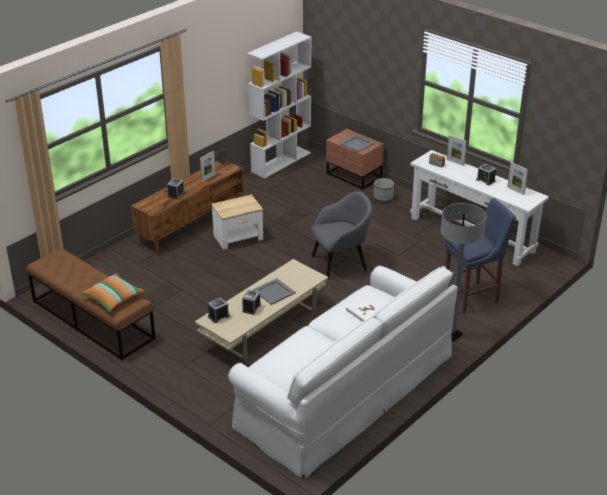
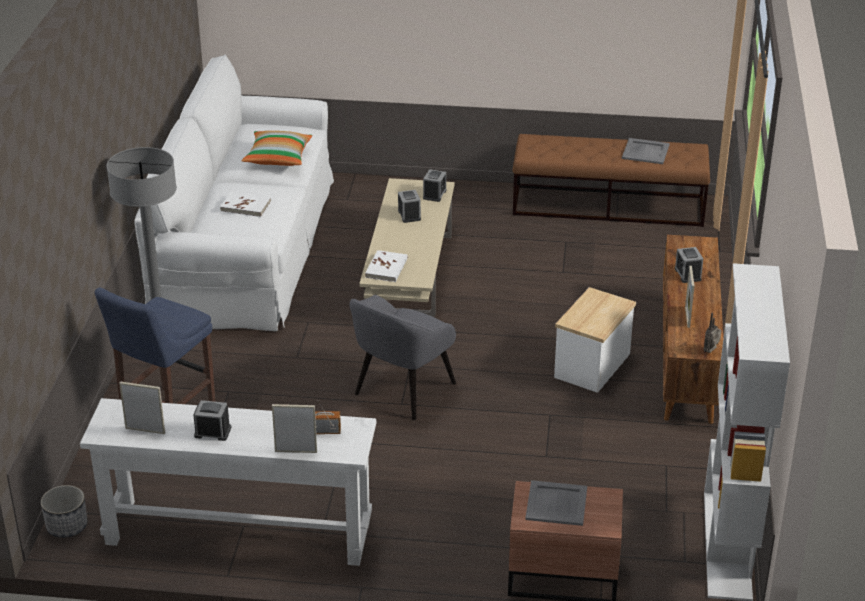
camera: 145 degrees right, 0 degrees up
pillow [81,273,144,312] -> pillow moved to [242,131,312,166]
grey tray [253,278,296,305] -> grey tray moved to [622,138,670,164]
planter [374,178,394,202] -> planter moved to [41,485,87,538]
none -> white book [365,250,408,282]

